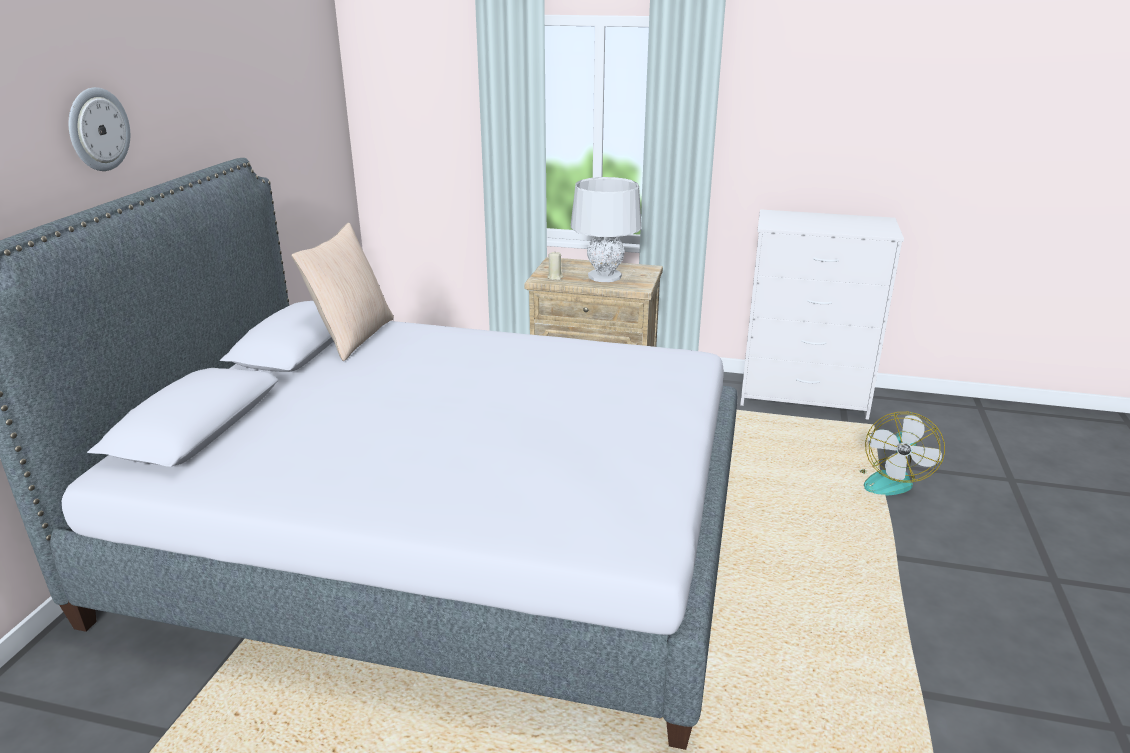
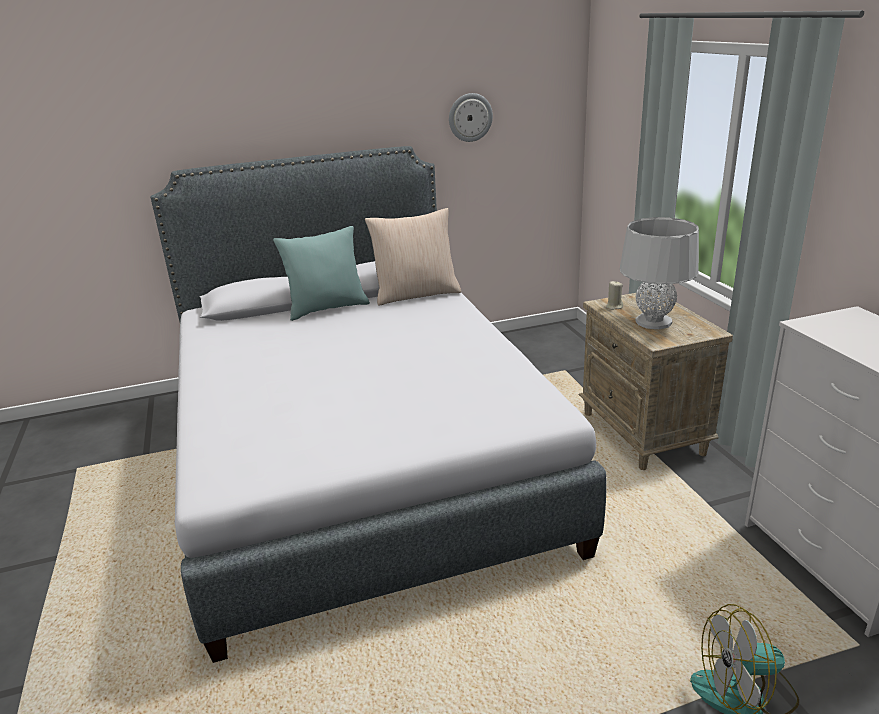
camera: 60 degrees right, 0 degrees up
wall clock [69,87,130,171] -> wall clock moved to [449,93,493,142]
none -> turquoise pillow [273,226,370,321]

